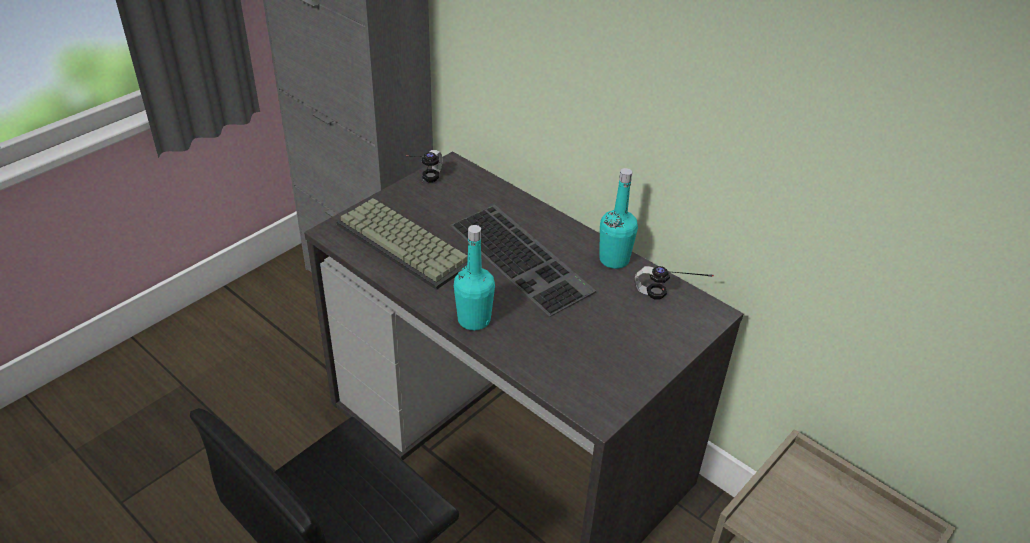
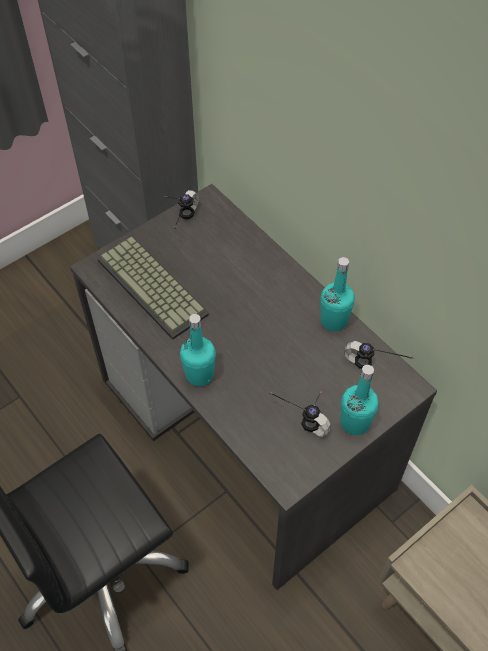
camera: 10 degrees right, 15 degrees up
keyboard [450,205,596,317] -> none
none -> headphones [268,391,331,437]
none -> turquoise bottle [341,365,379,435]

